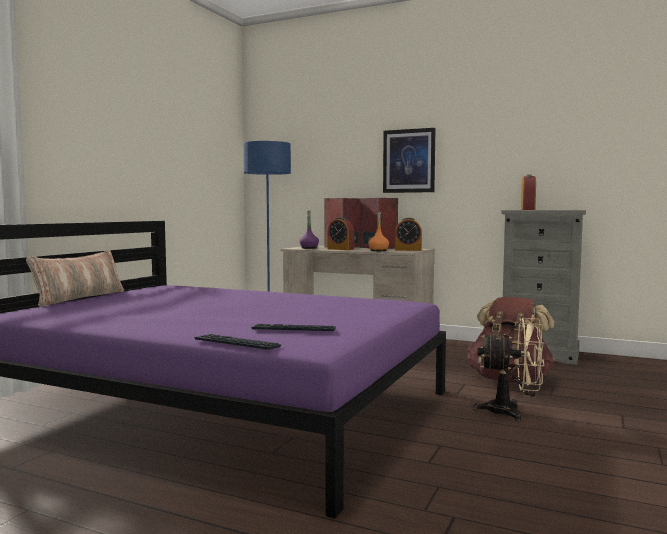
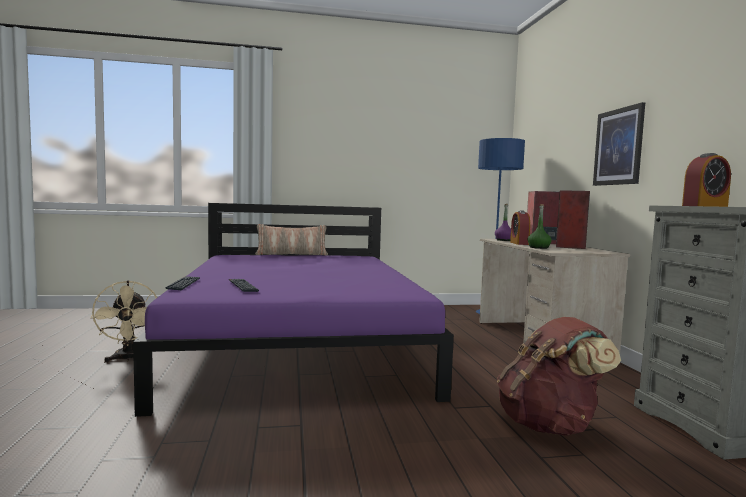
camera: 55 degrees right, 0 degrees up
orange bottle [368,211,389,251] -> green bottle [527,204,552,249]
alarm clock [395,217,422,251] -> none
beige fan [473,317,544,422] -> beige fan moved to [90,281,157,363]

